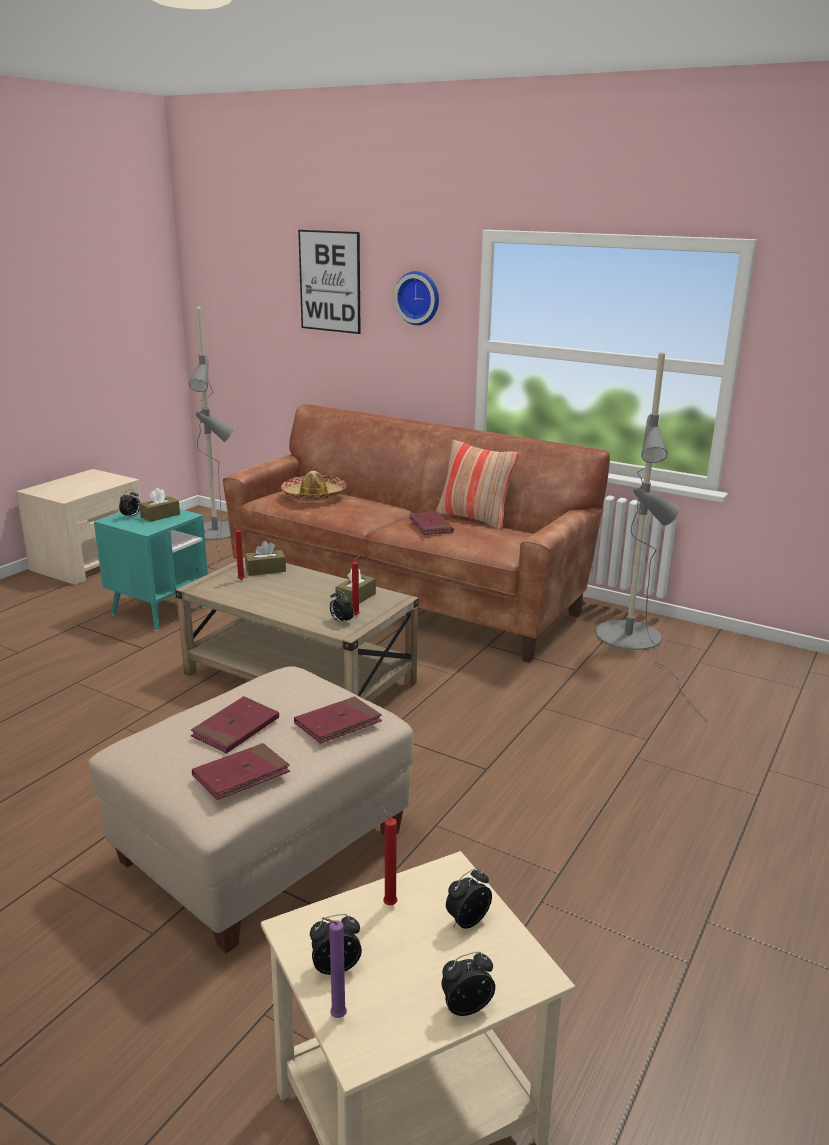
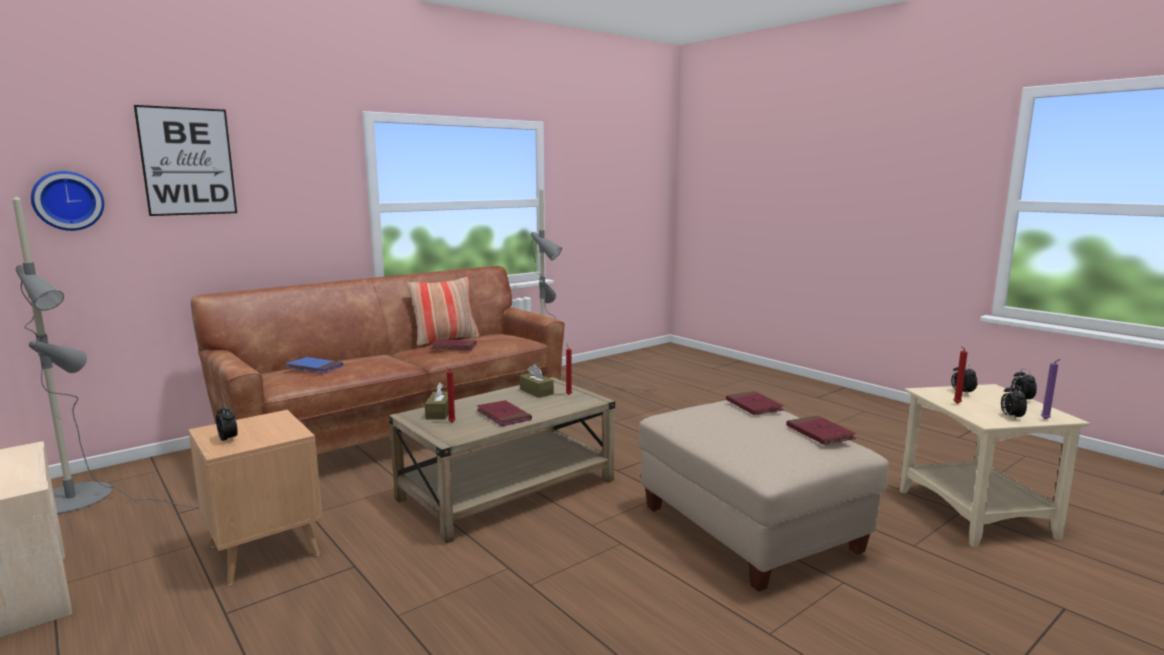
camera: 70 degrees left, 10 degrees down
turquoise side table [94,509,208,631] -> brown side table [188,410,323,585]
brown tissue box [139,488,180,522] -> none
red book [191,696,279,753] -> red book moved to [477,400,532,426]
hat [281,471,347,501] -> blue book [286,357,343,373]
alarm clock [330,589,354,624] -> none
wall clock [394,271,439,325] -> wall clock moved to [31,171,104,231]

